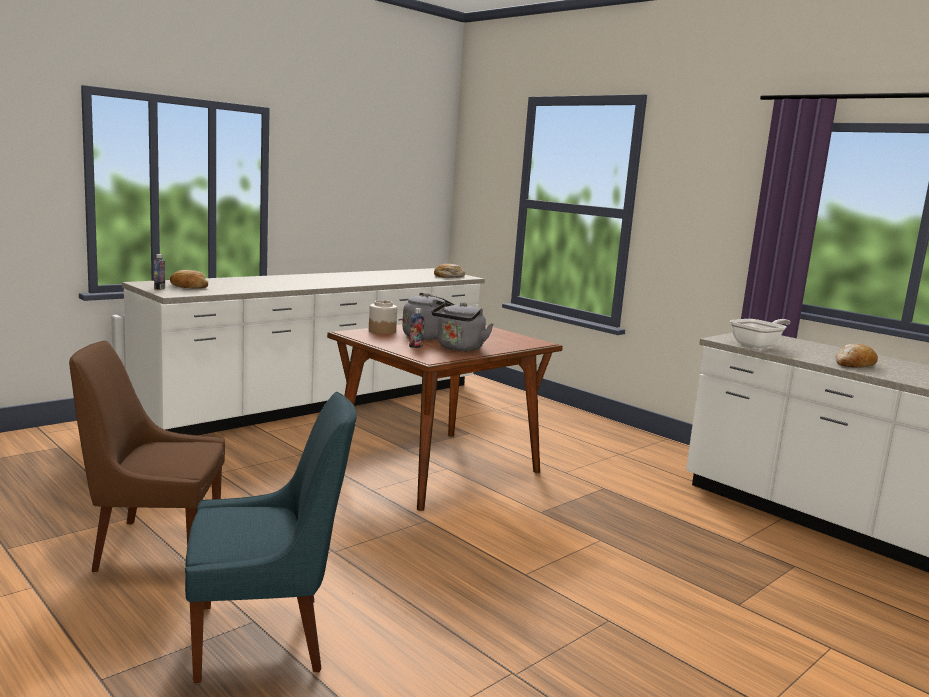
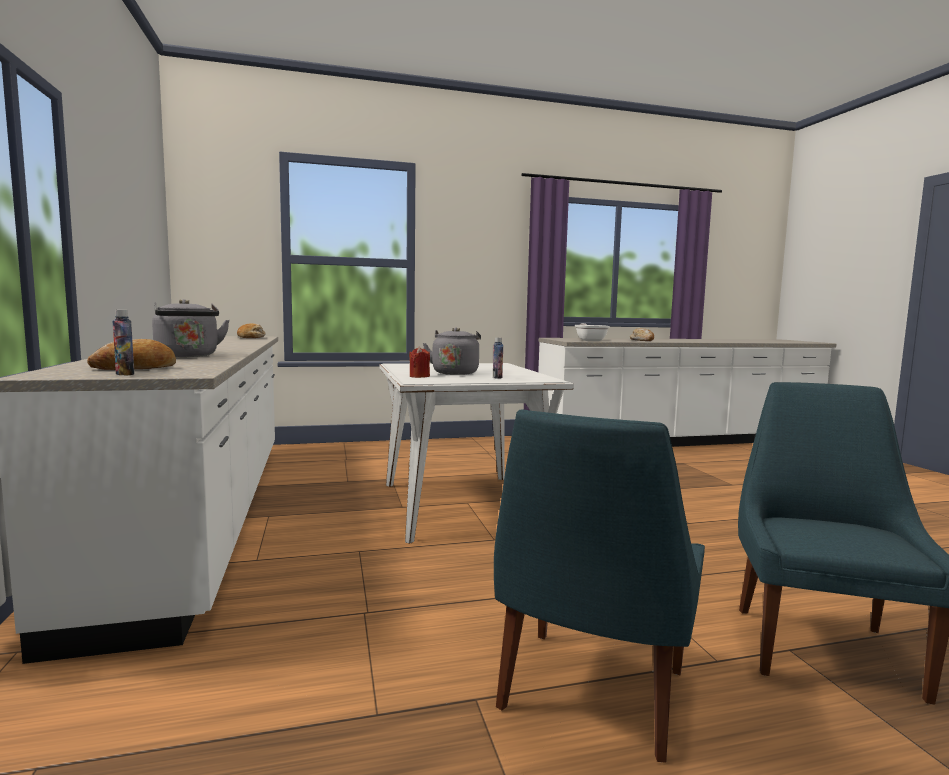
camera: 60 degrees left, 5 degrees down
brown chair [69,341,225,572] -> blue chair [494,410,705,763]
brown dining table [327,324,563,511] -> white dining table [380,363,574,544]
jar [369,300,397,334] -> red candle [409,347,430,378]
grey kettle [432,302,493,351] -> grey kettle moved to [152,299,230,357]

